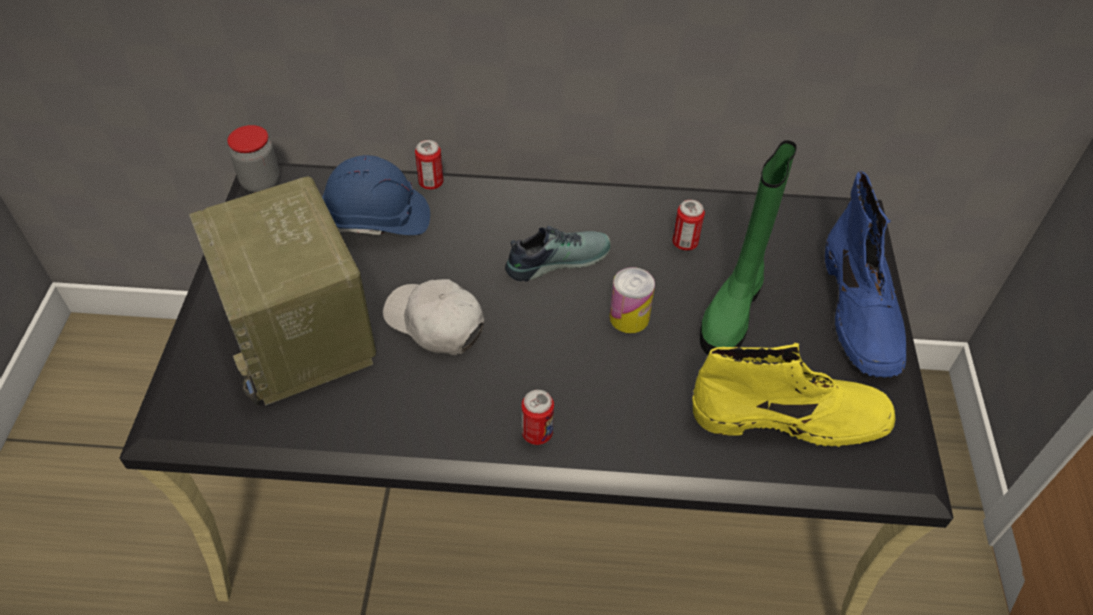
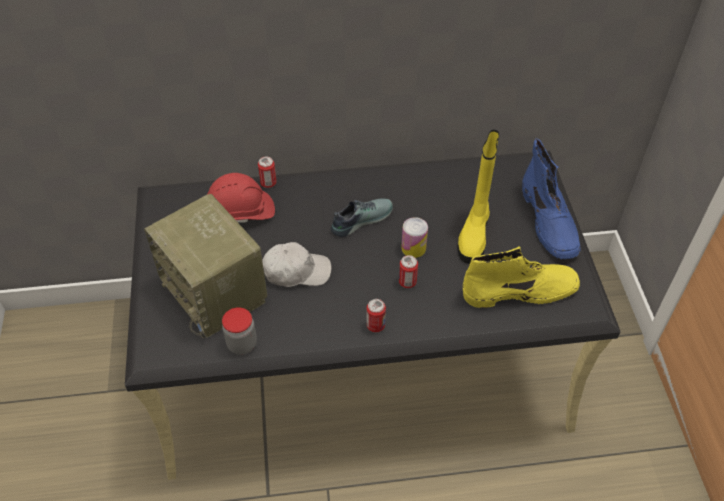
camera: 10 degrees left, 0 degrees up
jar [227,125,280,192] -> jar moved to [222,307,257,355]
blue hard hat [322,155,430,236] -> red hard hat [207,173,275,223]
white cap [383,279,484,355] -> white cap turned 150 degrees clockwise [262,242,331,287]
can [672,200,705,251] -> can moved to [399,255,418,288]
green boot [700,140,797,355] -> yellow boot [457,130,499,264]

